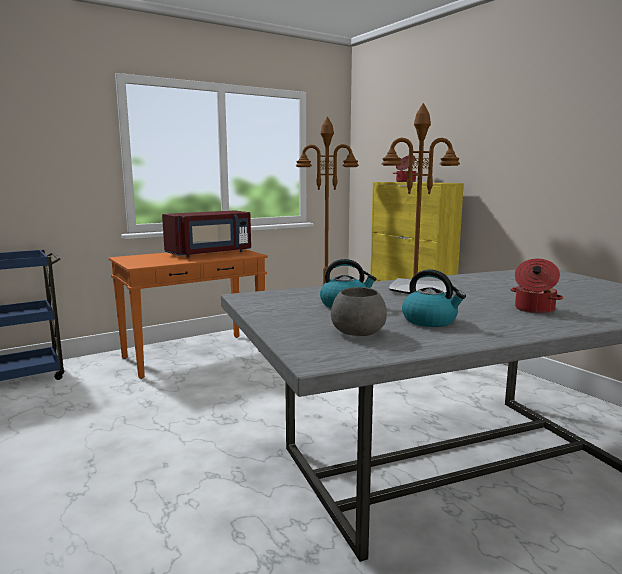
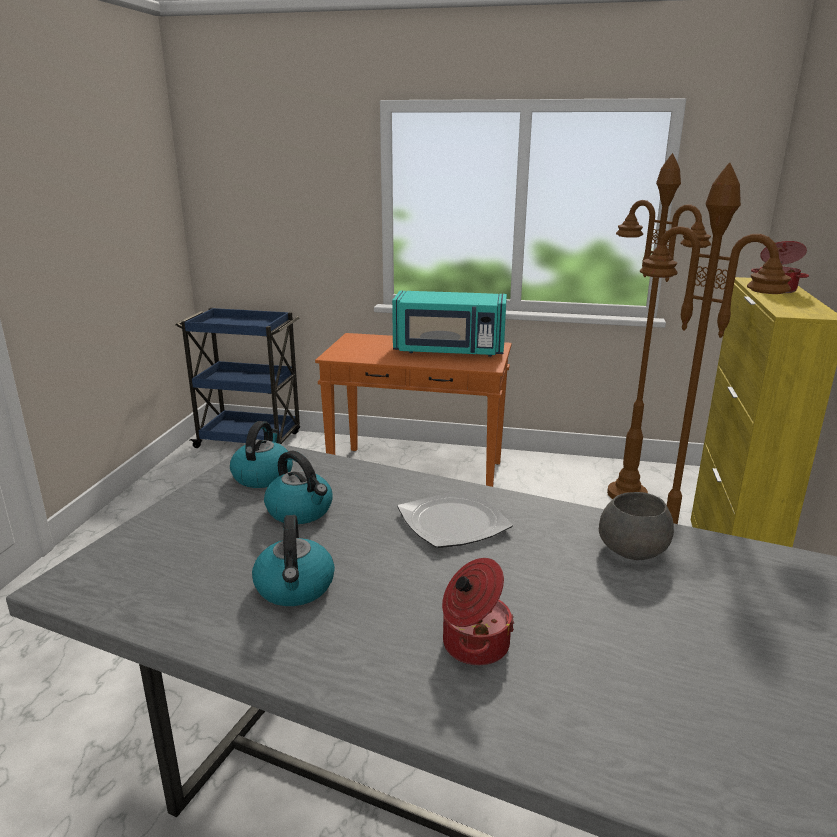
camera: 45 degrees right, 10 degrees up
red microwave [162,210,251,257] -> turquoise microwave [392,291,507,357]
grey bowl [331,287,387,336] -> grey bowl moved to [599,492,674,560]
none -> kettle [230,421,293,488]

